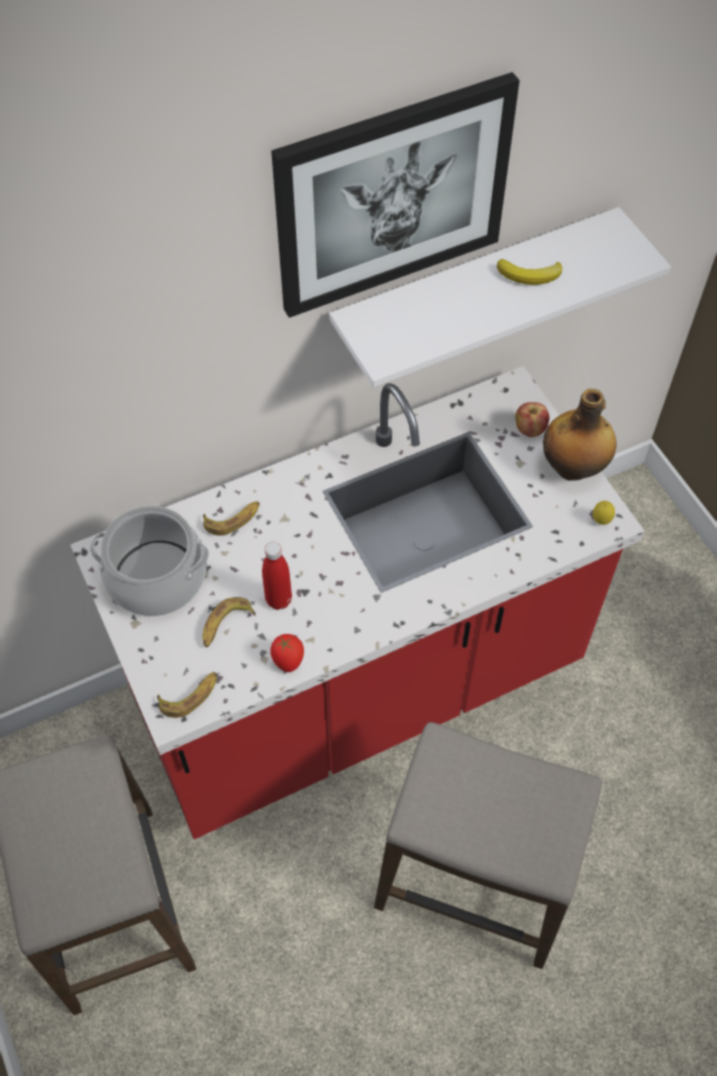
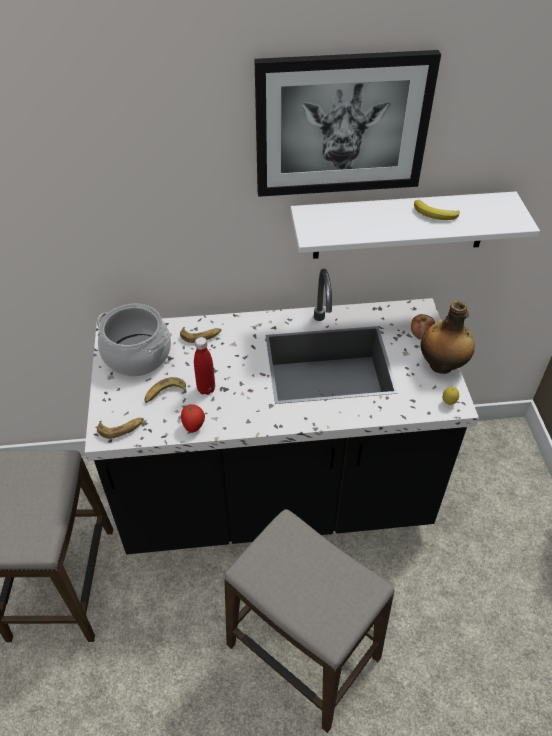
camera: 20 degrees right, 10 degrees down
red counter [70,366,645,839] -> black counter [85,269,479,554]

